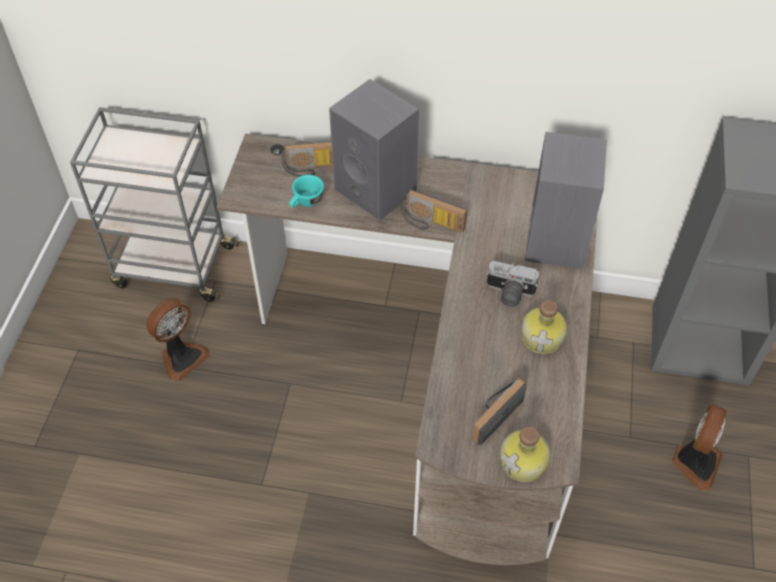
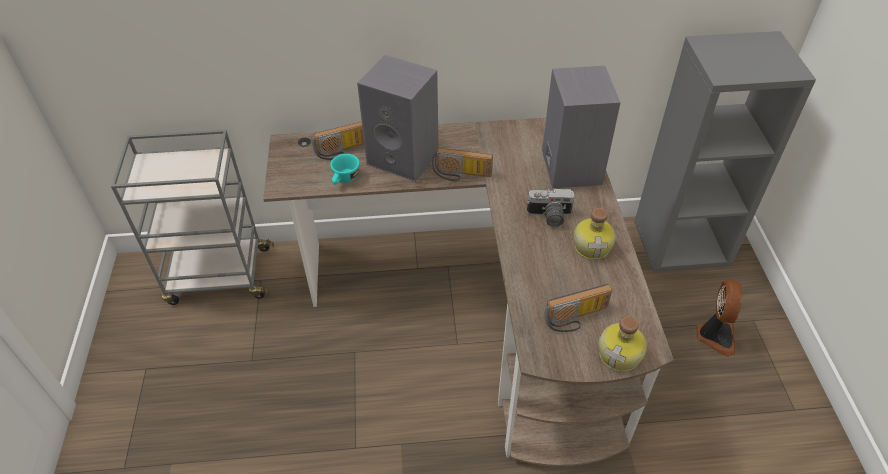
camera: 15 degrees left, 5 degrees down
fan [146,298,210,381] -> none
radio [472,378,527,445] -> radio turned 135 degrees counterclockwise [545,284,612,332]

